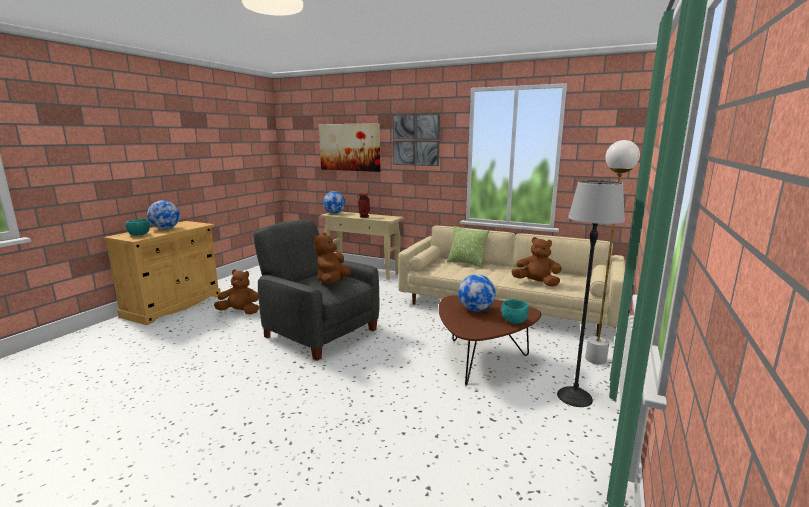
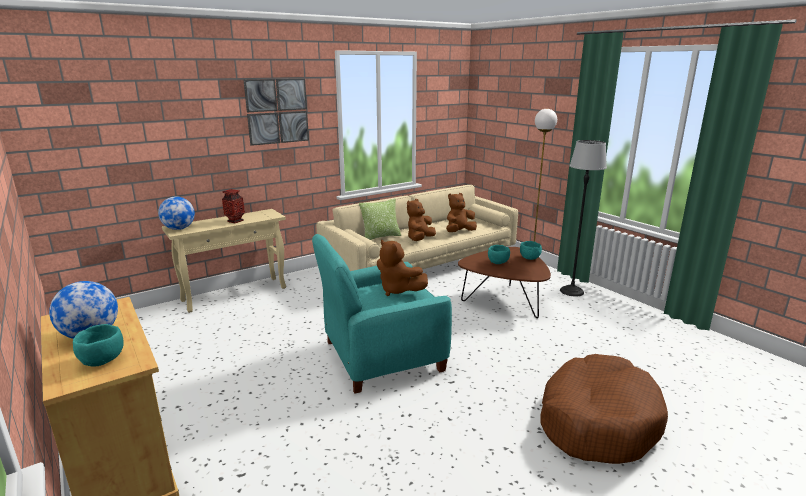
camera: 60 degrees left, 5 degrees up
brown plush toy [214,270,259,314] -> brown plush toy moved to [407,199,436,241]
grey armchair [253,220,379,361] -> turquoise armchair [312,234,452,394]
picture [319,123,380,172] -> none
globe [458,274,496,312] -> turquoise bowl [488,245,510,264]
none -> brown dog bed [540,354,668,464]

